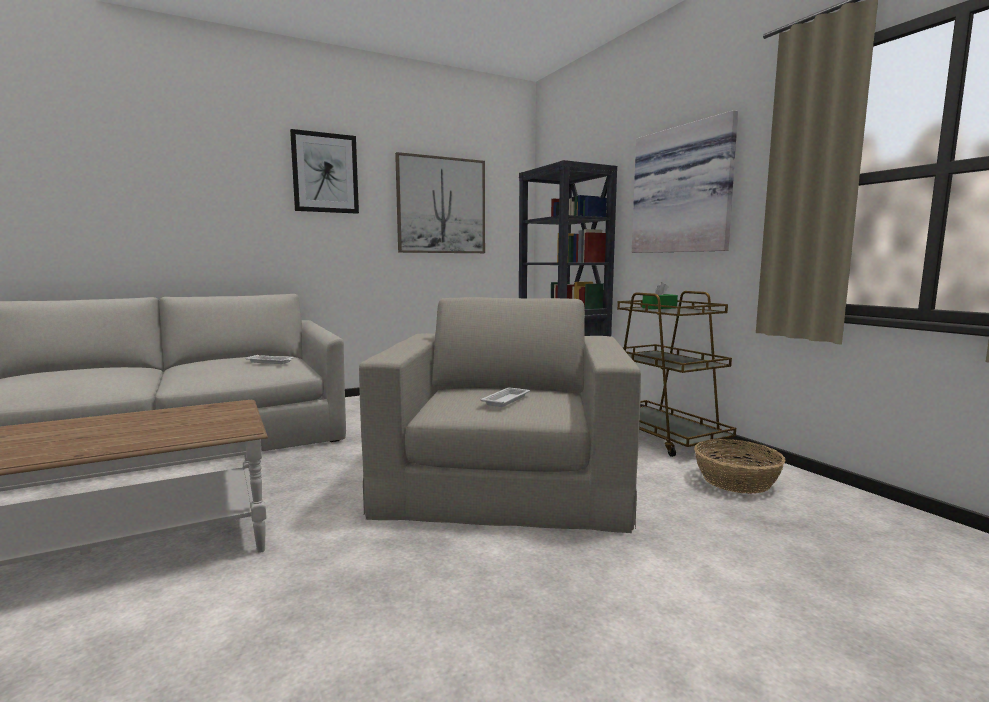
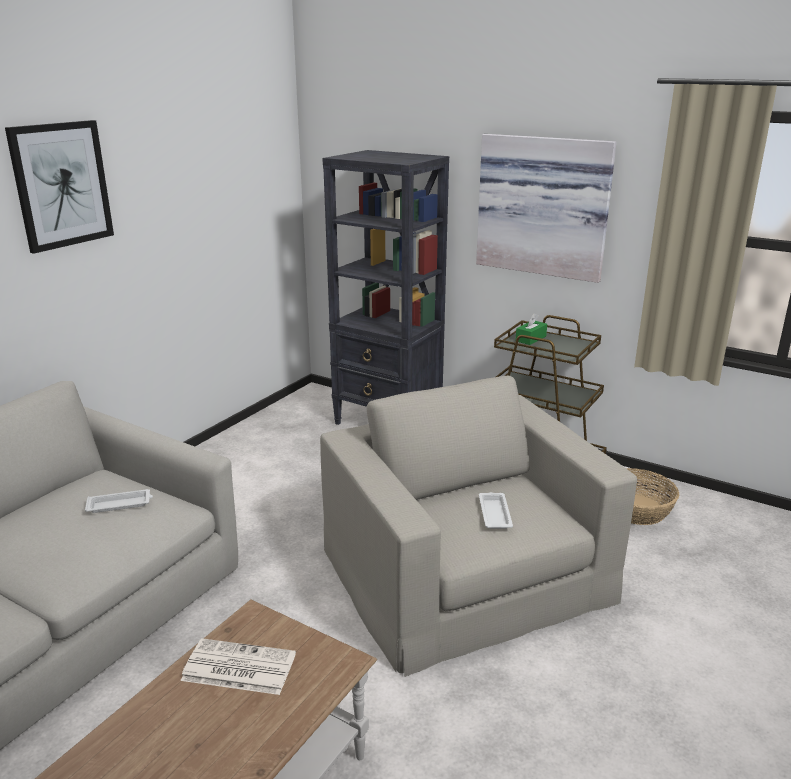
camera: 30 degrees left, 15 degrees up
picture [395,152,485,253] -> none
none -> newspaper [180,638,296,695]

